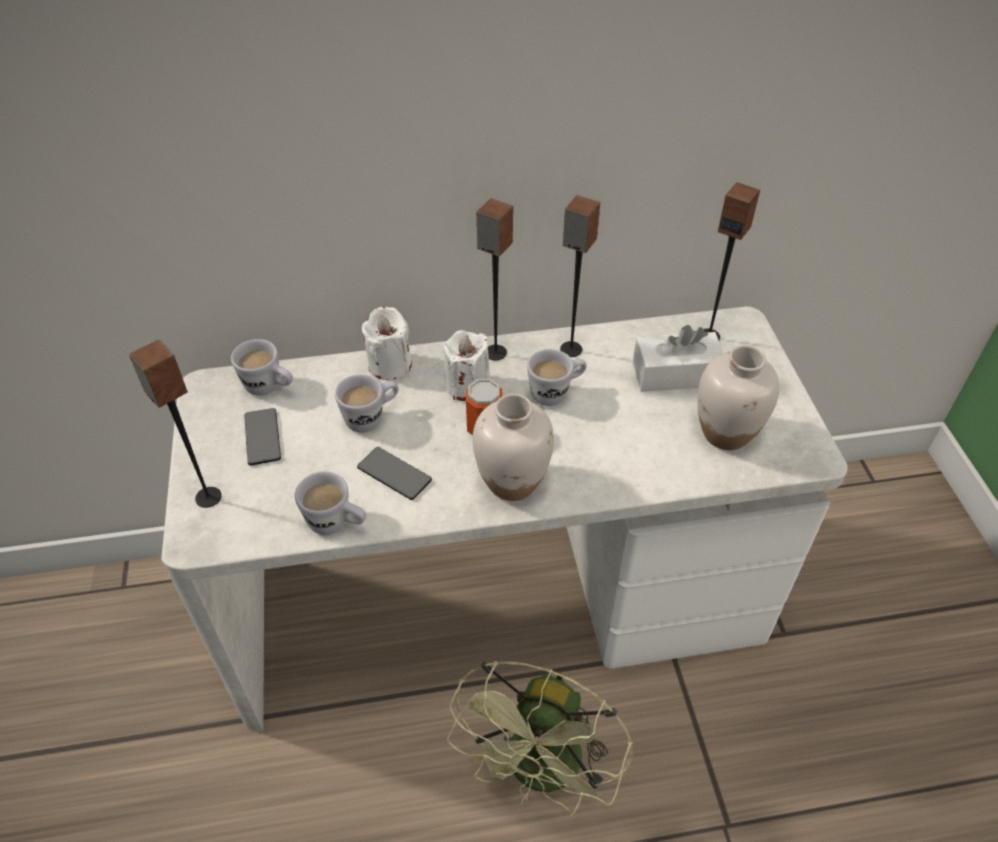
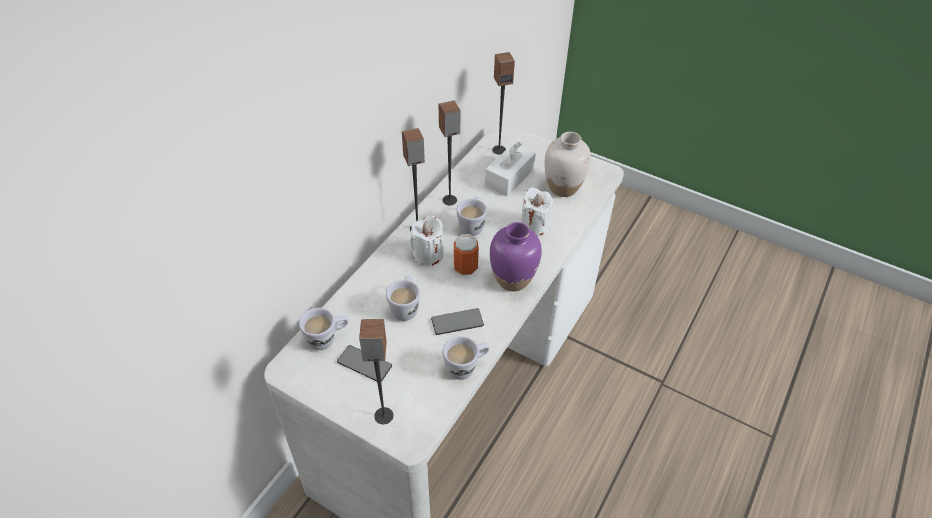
camera: 50 degrees left, 0 degrees up
white candle [361,307,412,380] -> white candle moved to [521,188,553,236]
green fan [447,661,633,816] -> none
white vase [473,394,554,501] -> purple vase [490,222,542,292]

